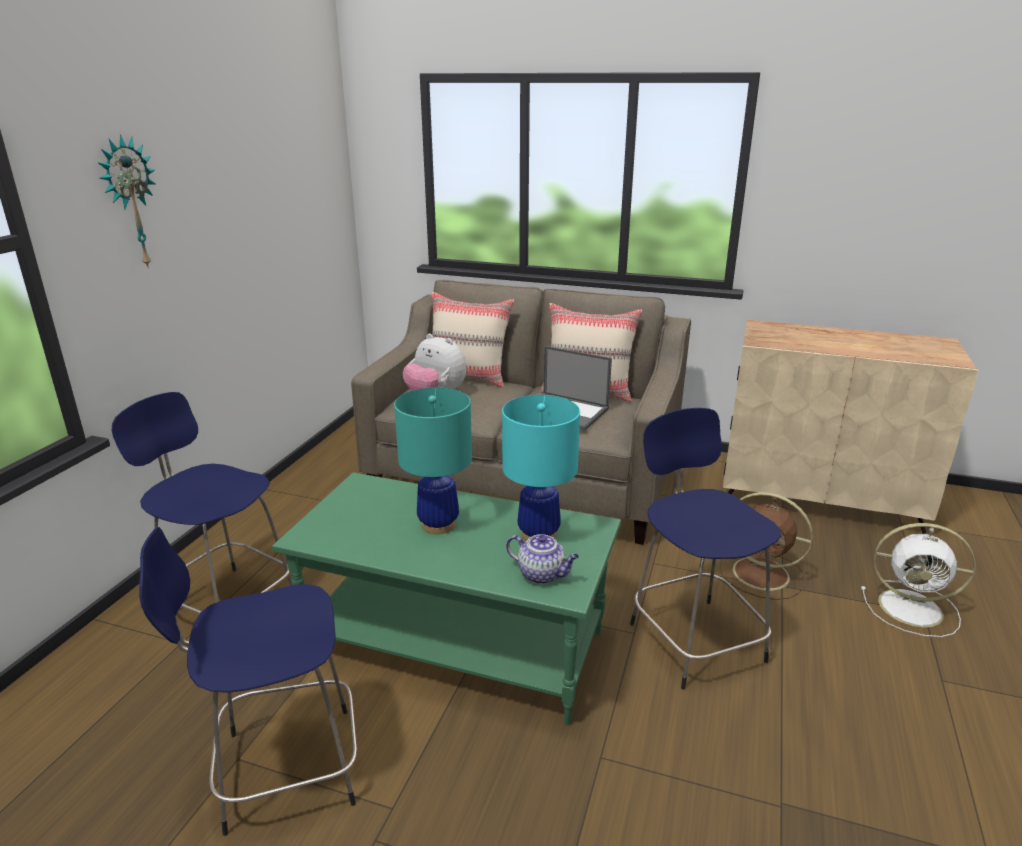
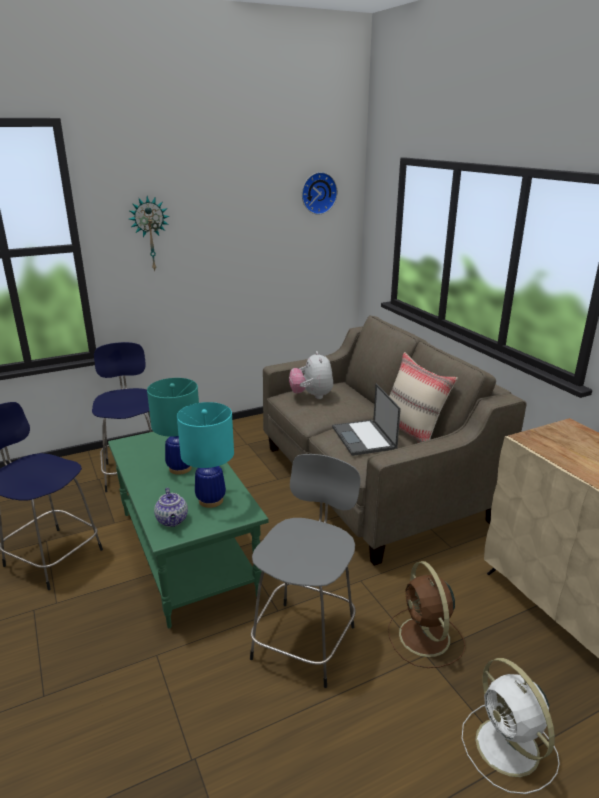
camera: 45 degrees right, 0 degrees up
beige pillow [432,292,514,387] -> none
blue stool [630,408,781,690] -> grey stool [250,454,360,688]
none -> wall clock [302,172,337,215]

